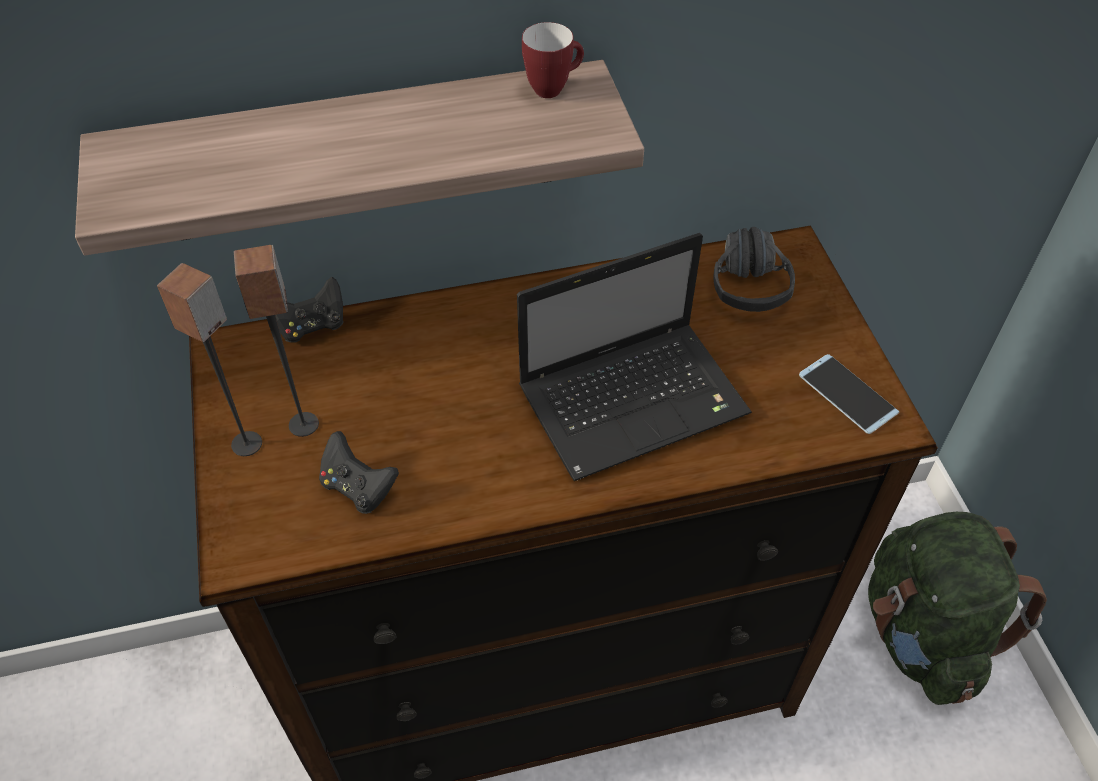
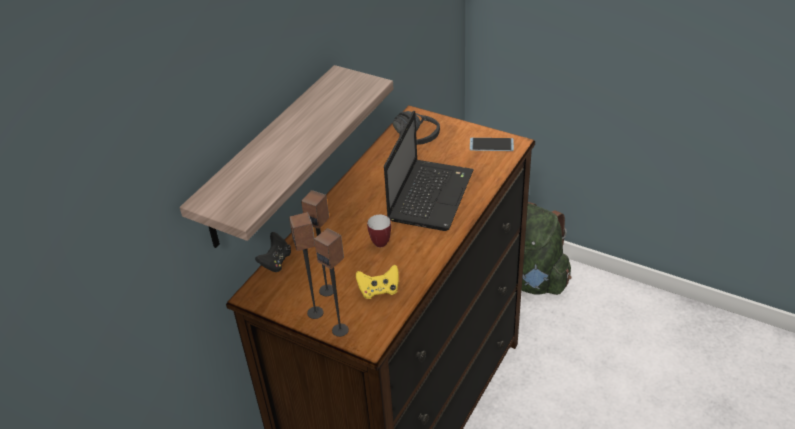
camera: 45 degrees left, 10 degrees down
black game controller [319,431,399,514] -> yellow game controller [356,265,399,299]
mug [522,22,584,98] -> mug moved to [367,214,391,247]
none -> speaker [314,228,349,337]

